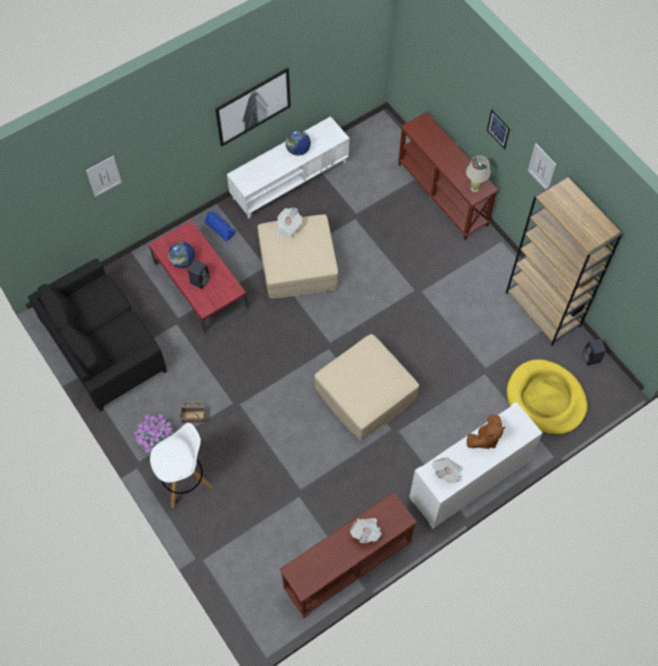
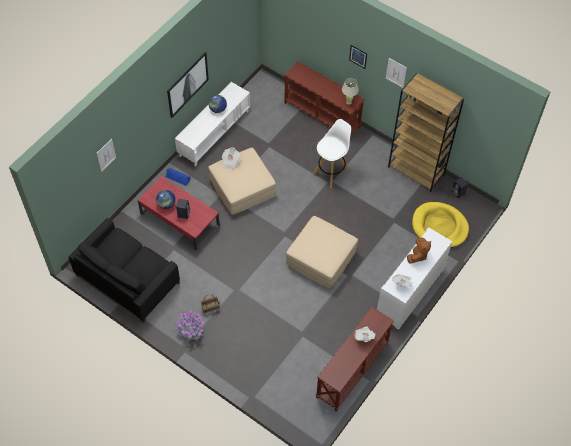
camera: 20 degrees left, 5 degrees down
white stool [150,423,213,508] -> white stool moved to [313,119,351,188]

